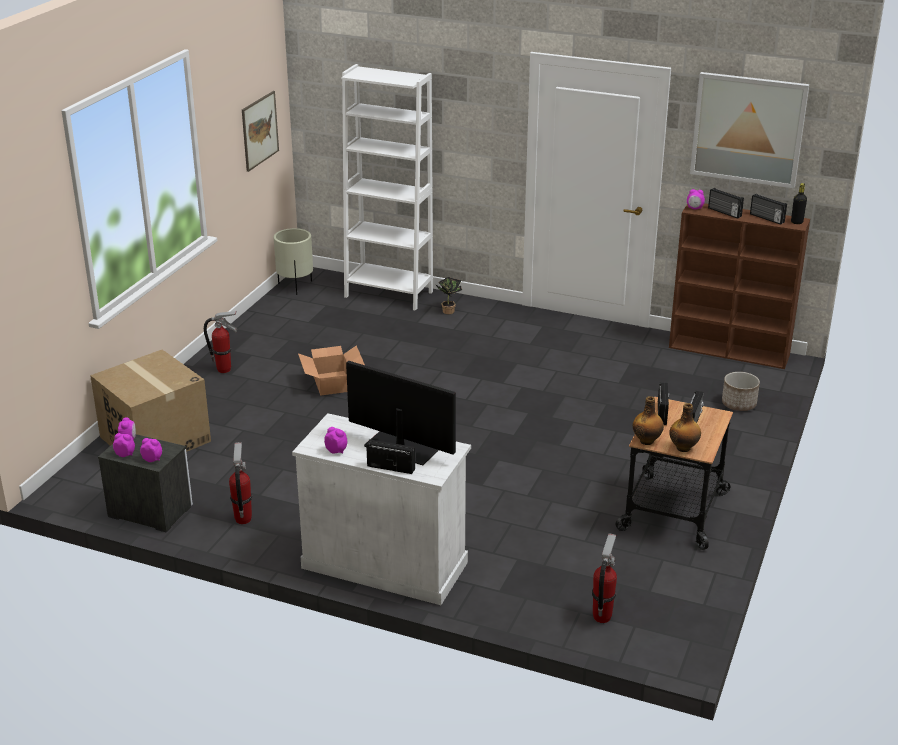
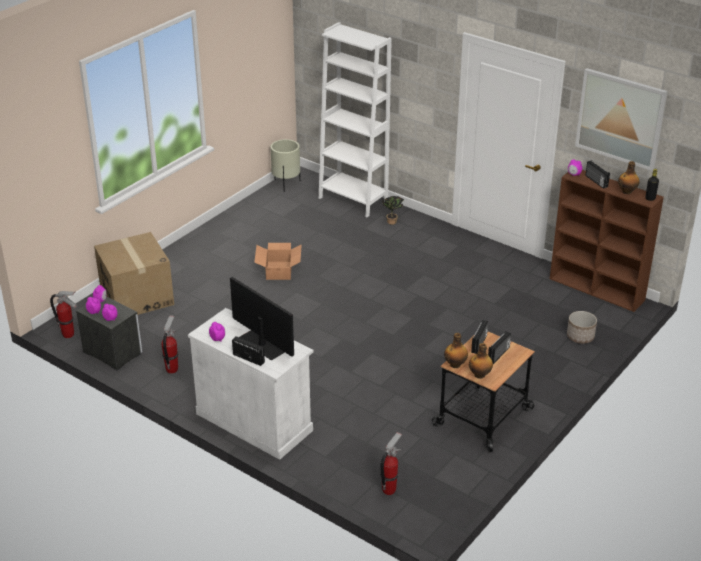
camera: 15 degrees right, 5 degrees up
fire extinguisher [204,311,237,373] -> fire extinguisher moved to [50,291,77,338]
picture [242,91,279,172] -> none
radio [750,194,787,225] -> bottle [618,161,640,194]

